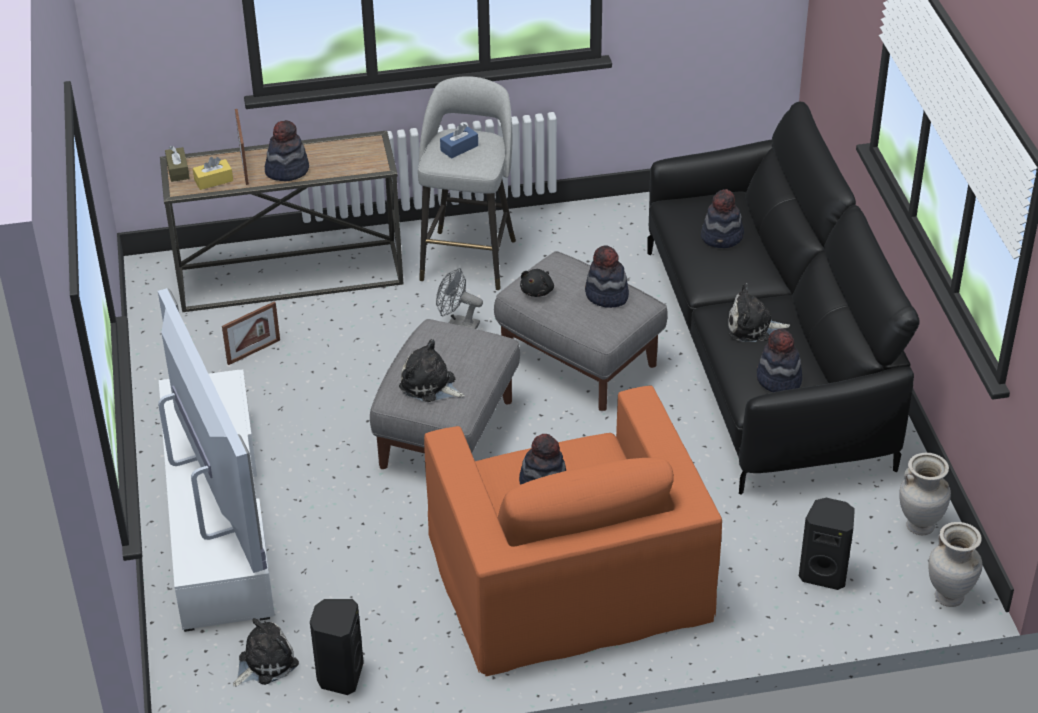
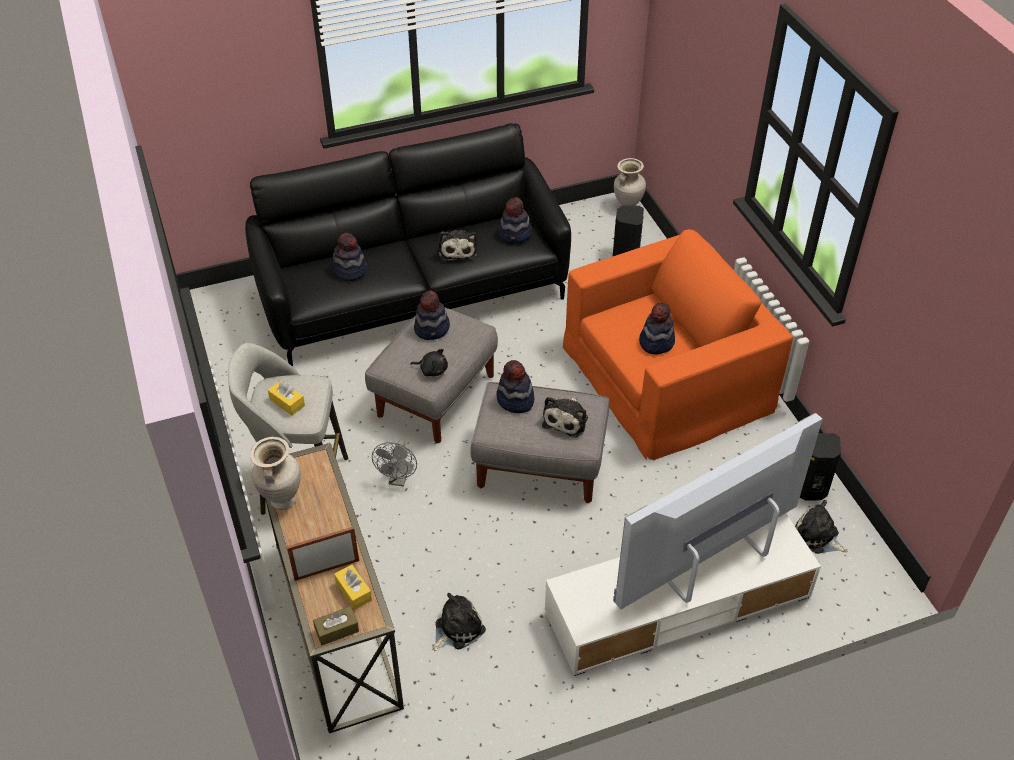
camera: 100 degrees left, 5 degrees up
picture frame [222,302,280,365] -> plush toy [432,593,486,651]
hat [265,120,309,181] -> hat moved to [496,360,534,413]
blue tissue box [440,124,478,159] -> yellow tissue box [268,380,305,416]
beige vase [899,453,951,535] -> beige vase moved to [250,437,301,510]

